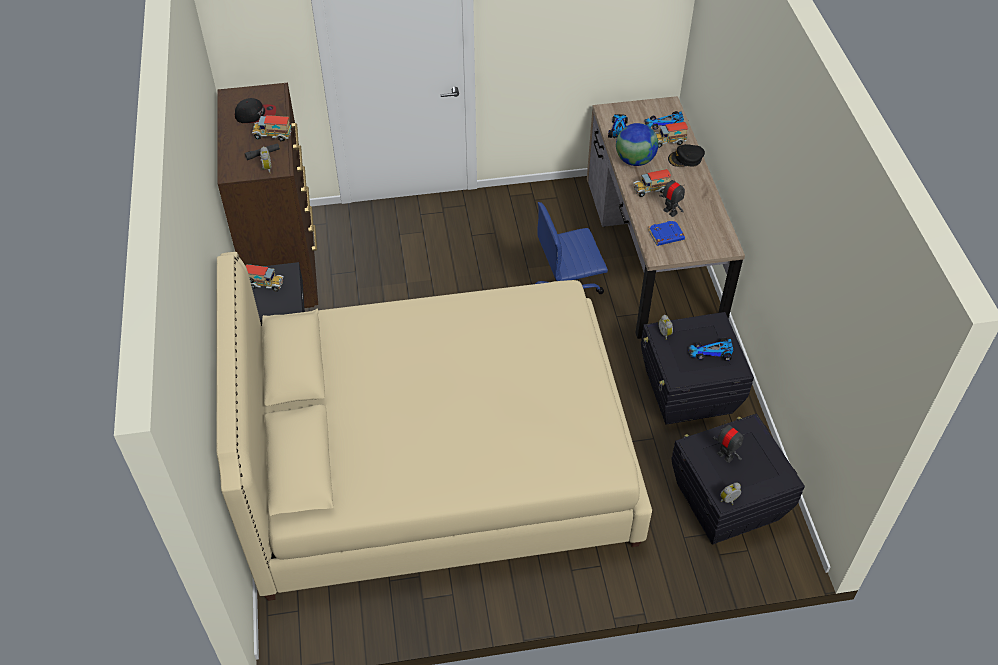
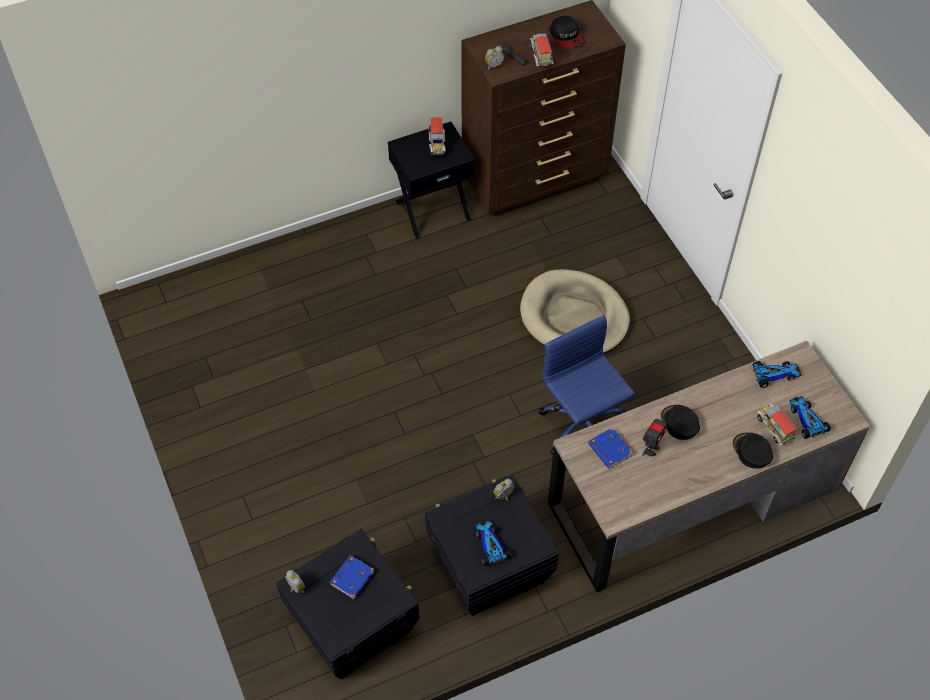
camera: 75 degrees right, 5 degrees up
beige bed [216,252,652,601] -> none
globe [616,123,658,166] -> none
toy truck [633,169,671,197] -> black cap [661,405,700,440]
toy robot [713,420,744,463] -> blue book [329,555,374,599]
none -> beige dog bed [520,269,630,353]

